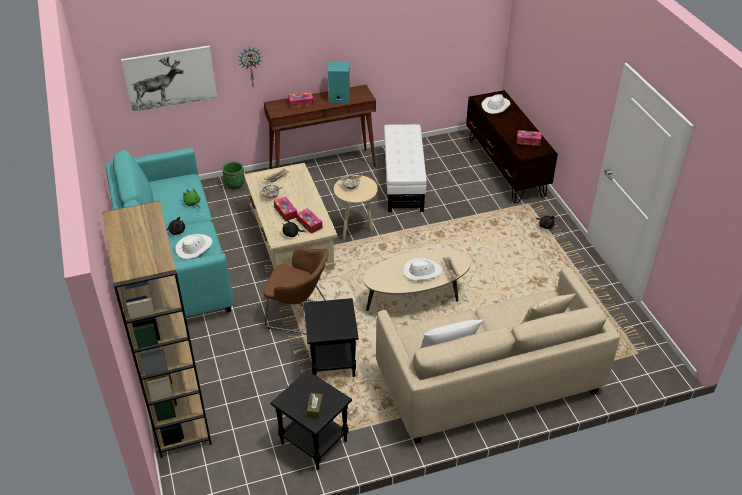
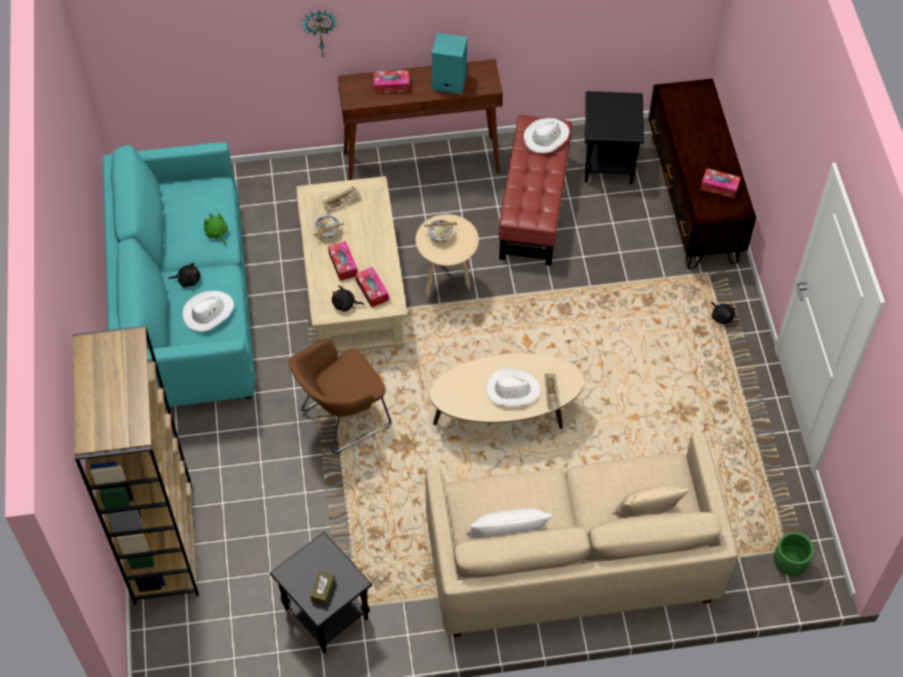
camera: 10 degrees right, 15 degrees up
picture [121,46,217,112] -> none
green planter [222,162,245,189] -> green planter moved to [774,532,814,576]
brown armchair [263,247,329,335] -> brown armchair turned 120 degrees clockwise [289,339,391,454]
black side table [304,298,359,377] -> black side table moved to [585,91,644,184]
white ottoman [384,124,426,212] -> red ottoman [499,115,572,266]
white hat [482,94,510,114] -> white hat moved to [524,118,570,153]

